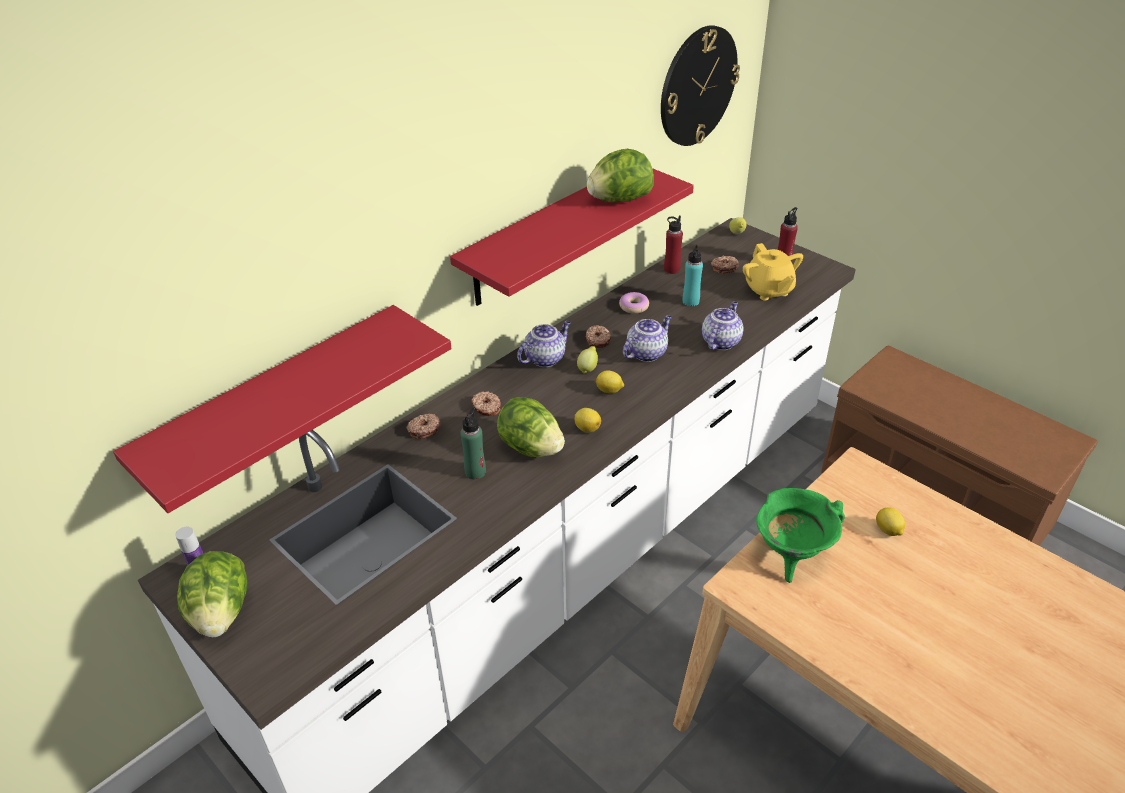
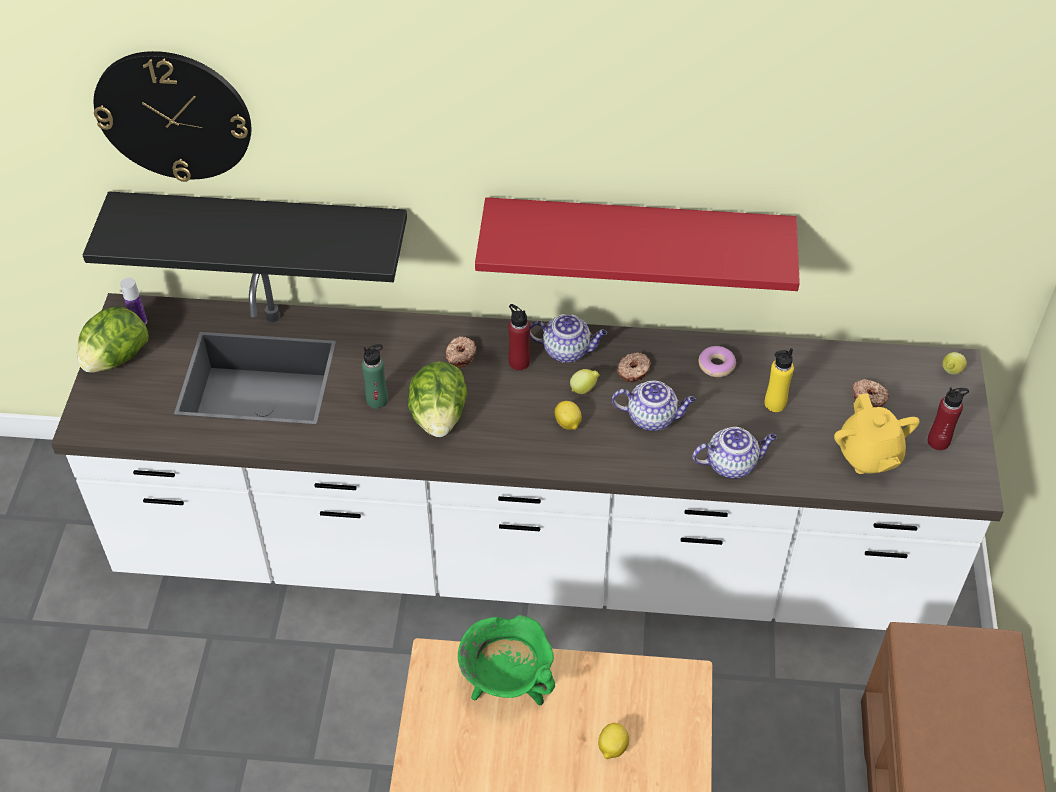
camera: 50 degrees right, 10 degrees up
red shelf [113,305,451,513] -> black shelf [83,191,407,282]
donut [406,413,441,439] -> none
lemon [575,408,601,432] -> none
lettuce [587,149,654,203] -> none
wall clock [661,25,740,146] -> wall clock moved to [93,51,251,182]
red bottle [664,216,683,274] -> red bottle moved to [508,304,530,371]
turquoise bottle [683,245,703,306] -> yellow bottle [765,348,794,412]
yellow teapot [743,243,803,300] -> yellow teapot turned 45 degrees counterclockwise [834,393,920,474]

